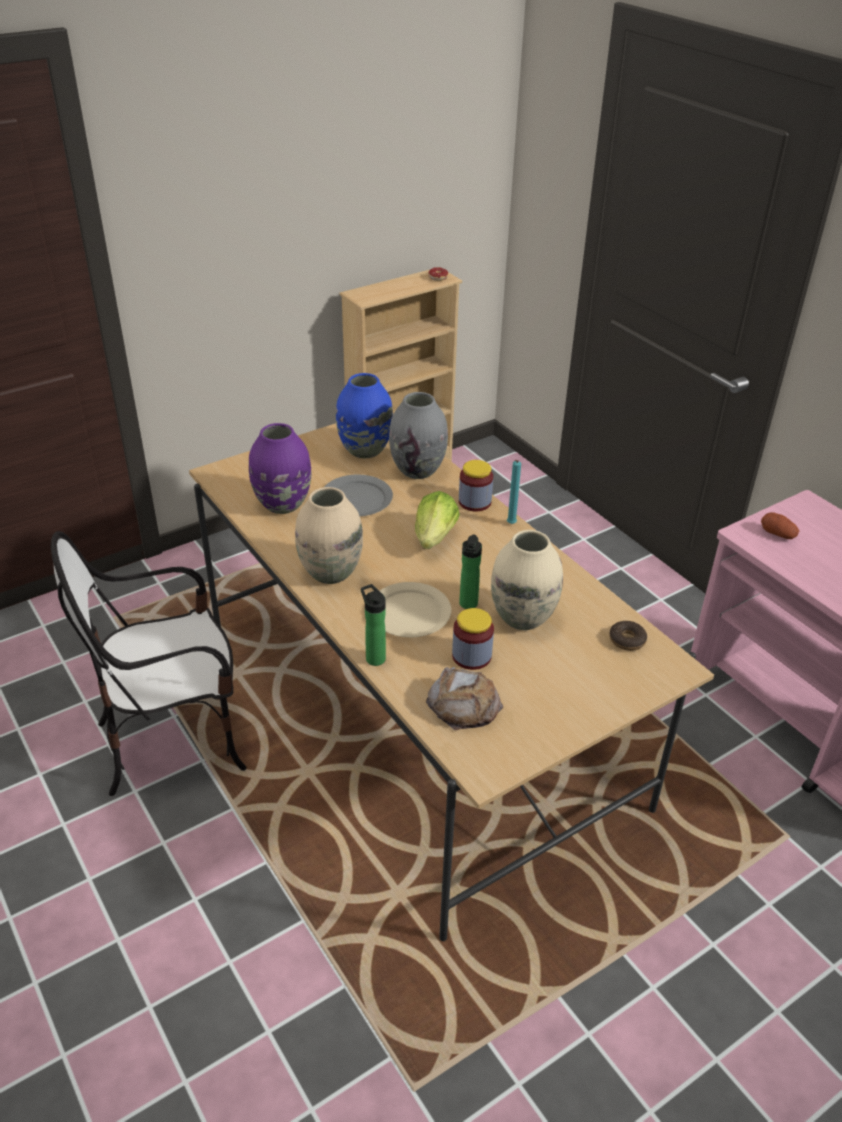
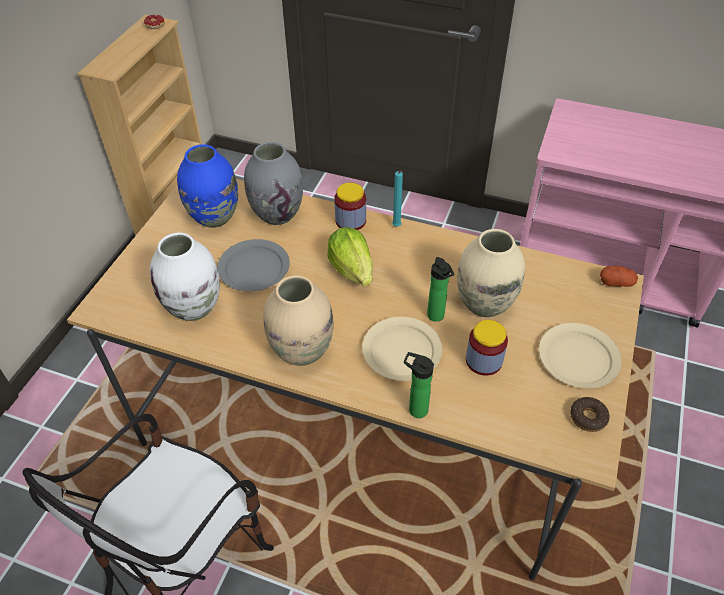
camera: 35 degrees left, 10 degrees up
purple vase [249,423,311,514] -> white vase [150,233,220,321]
bread [426,667,503,730] -> none
donut [609,621,647,651] -> donut moved to [570,397,610,432]
potato [761,512,799,539] -> potato moved to [600,265,638,287]
none -> beige plate [539,323,622,388]

